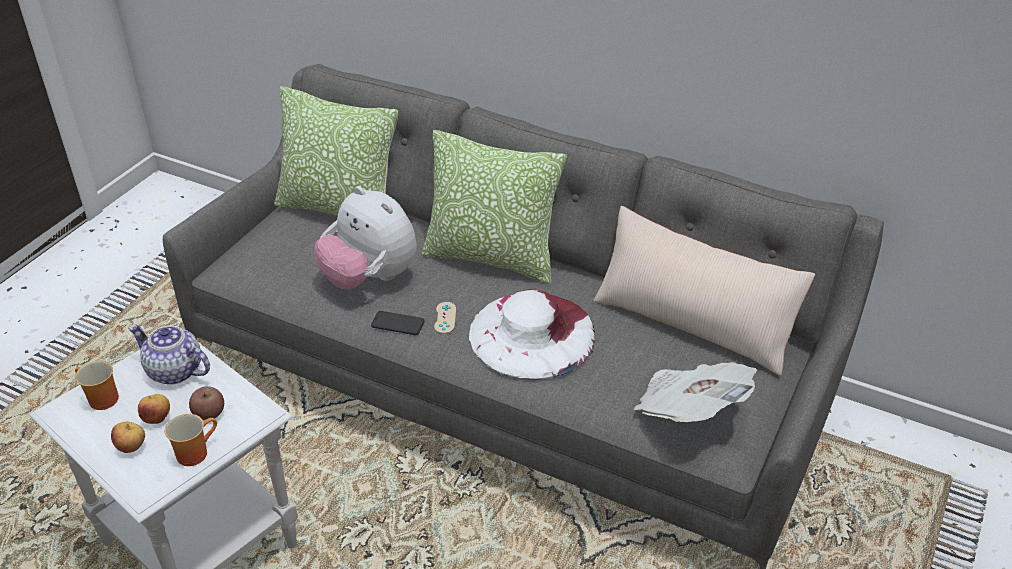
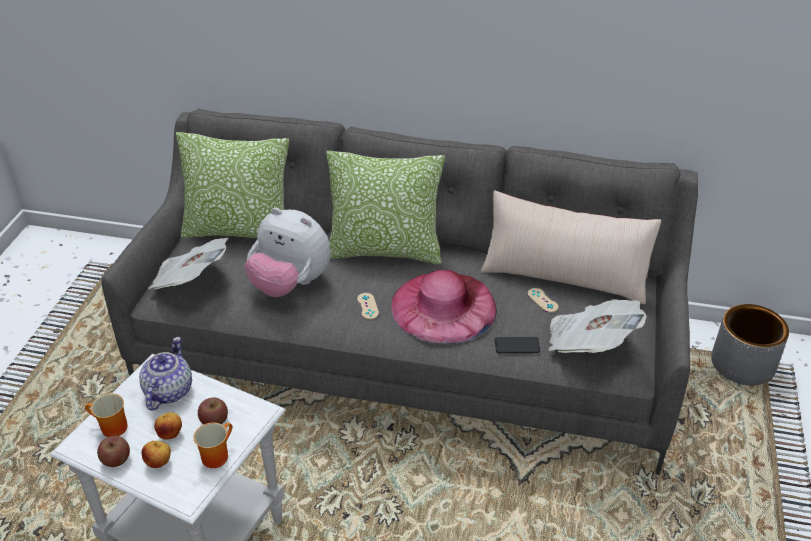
camera: 15 degrees left, 0 degrees up
teapot [128,325,210,384] -> teapot turned 90 degrees clockwise [139,337,192,411]
phone [371,311,425,335] -> phone moved to [495,337,540,353]
white hat [469,289,595,380] -> pink hat [391,270,497,344]
none -> apple [97,436,130,467]
none -> newspaper [148,238,229,289]
none -> beige game controller [528,288,558,313]
none -> grey planter [711,304,789,386]

